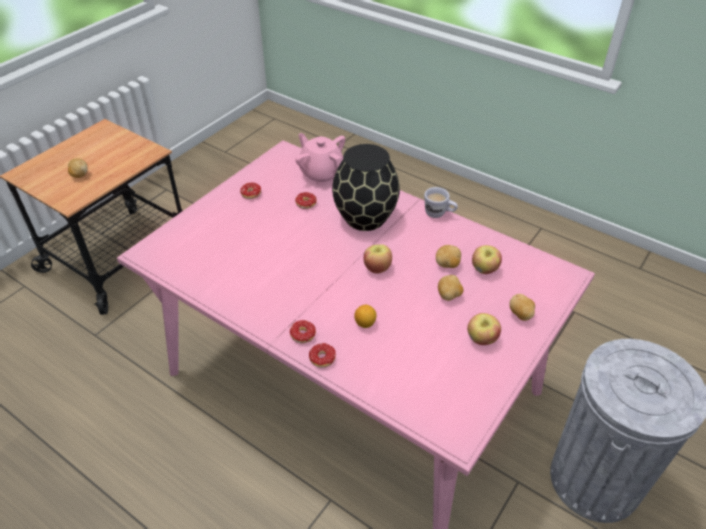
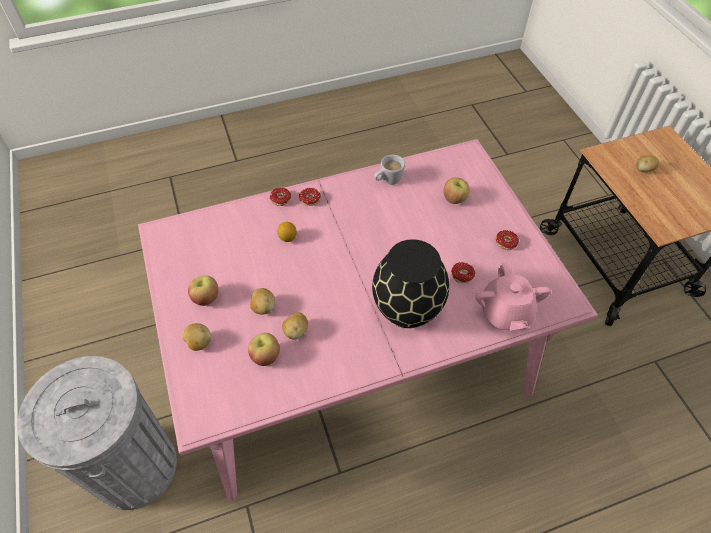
camera: 125 degrees right, 10 degrees up
pink teapot [295,133,345,185] -> pink teapot turned 90 degrees clockwise [476,262,551,331]
apple [364,244,392,273] -> apple moved to [444,177,470,204]
white mug [424,187,458,218] -> white mug moved to [374,155,405,185]

